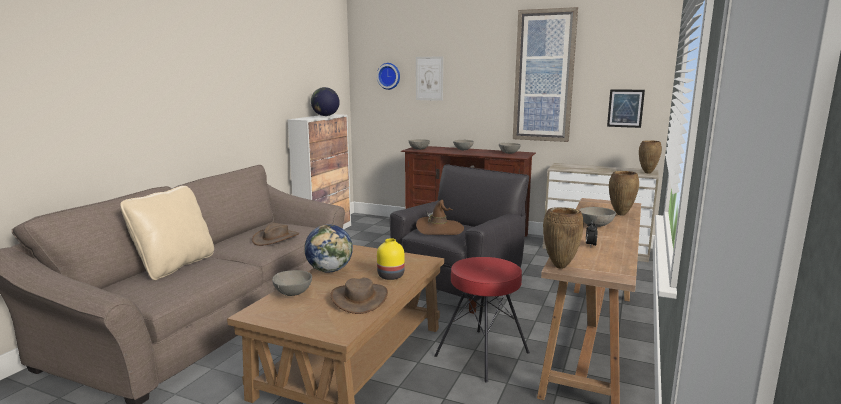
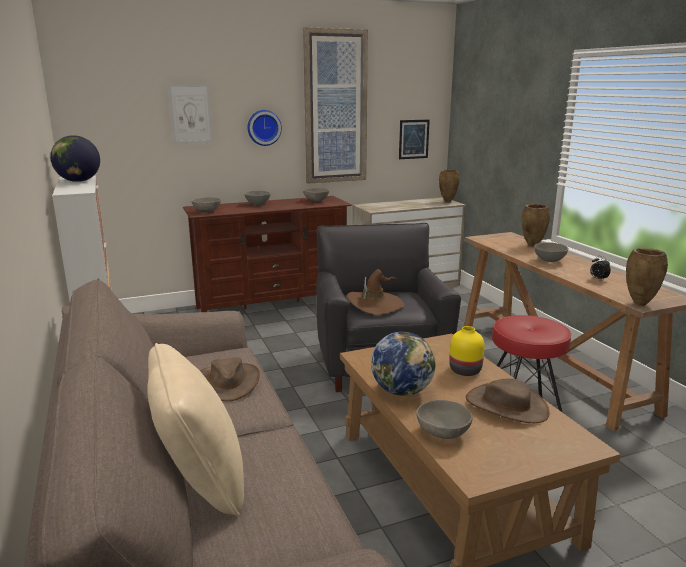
camera: 45 degrees left, 5 degrees up
wall clock [377,63,400,90] -> wall clock moved to [248,110,282,146]

